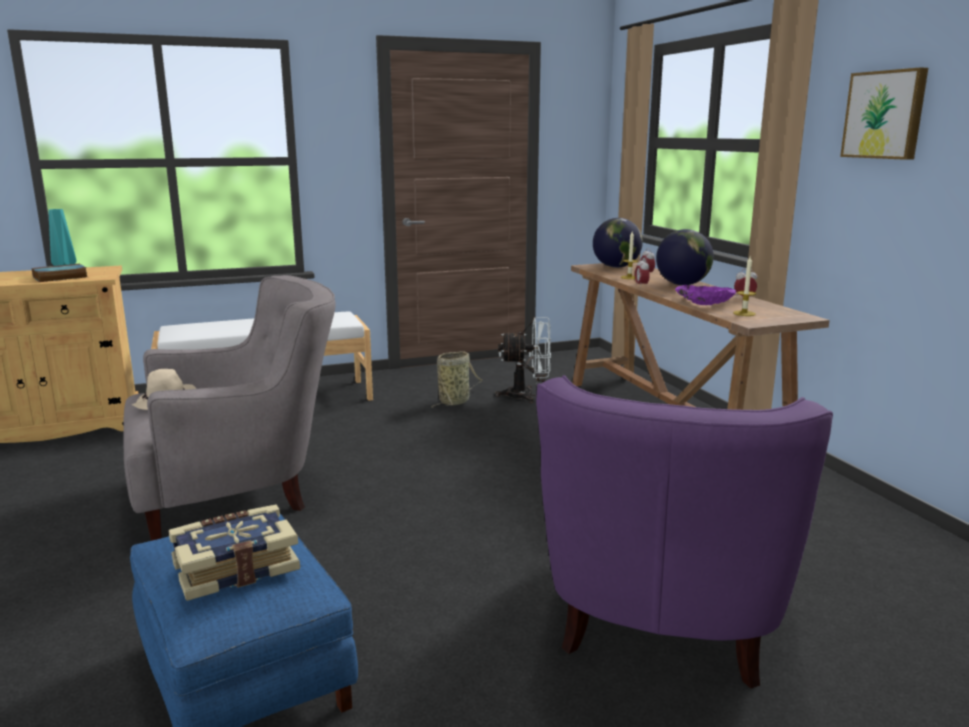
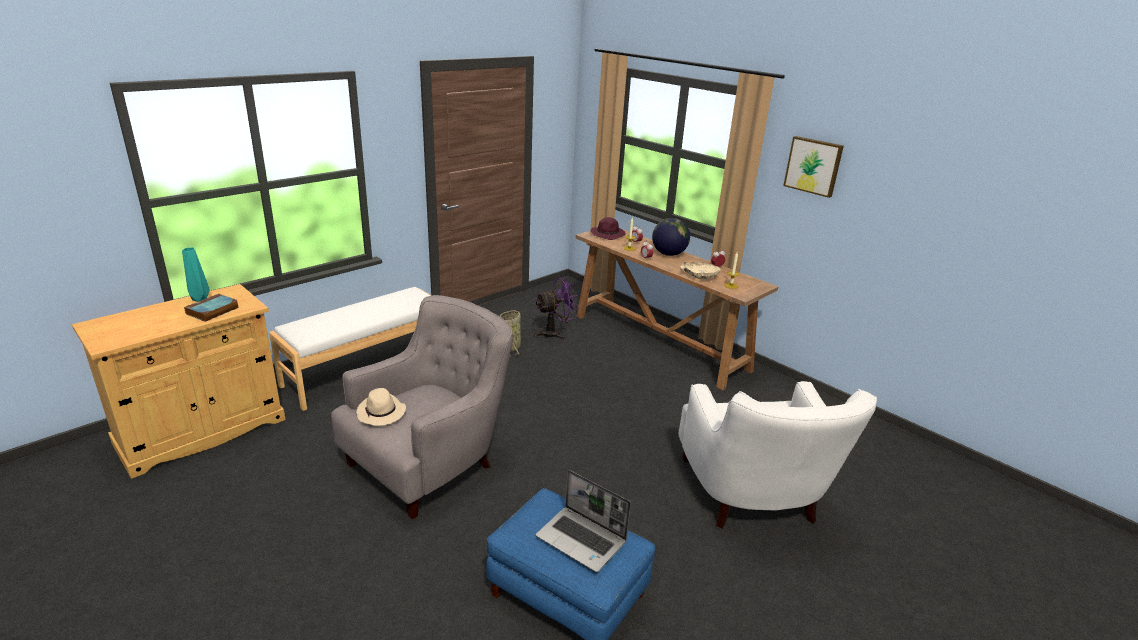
camera: 25 degrees left, 10 degrees up
book [169,505,300,601] -> laptop [536,470,631,572]
white fan [495,317,551,403] -> purple fan [534,277,579,340]
purple armchair [536,375,833,689] -> white armchair [679,381,877,529]
globe [593,218,643,268] -> purple hat [591,217,626,240]
purple bowl [675,285,736,305] -> beige bowl [681,262,721,280]

